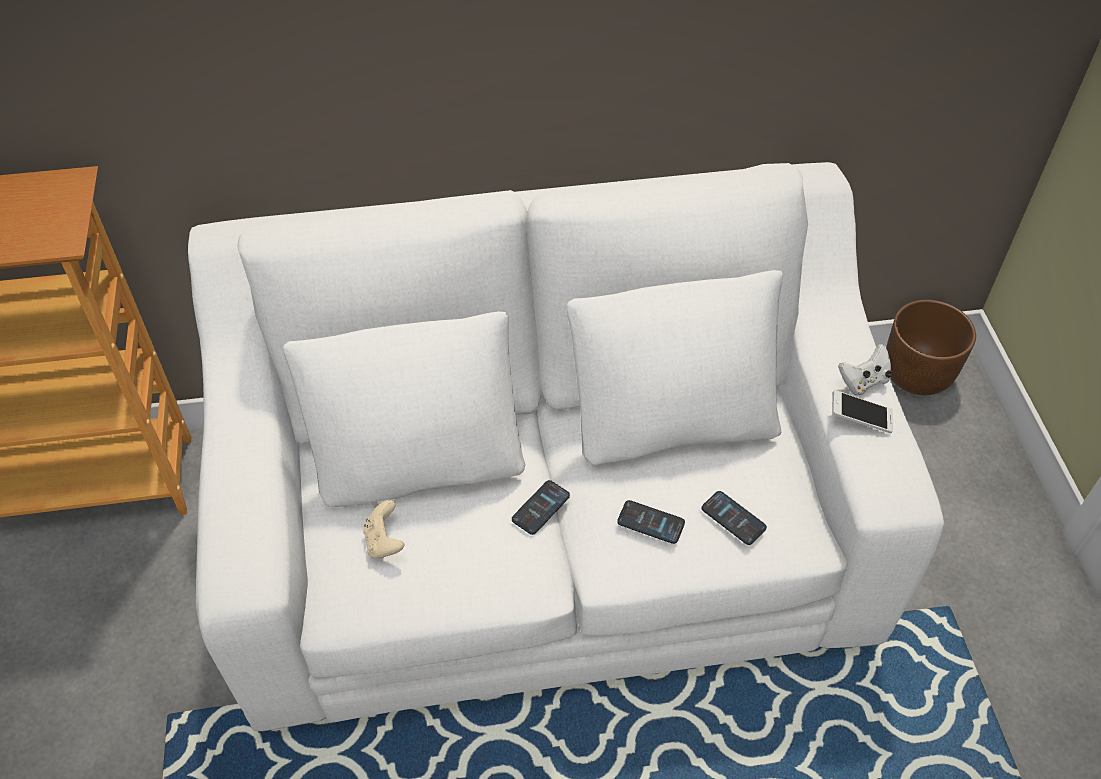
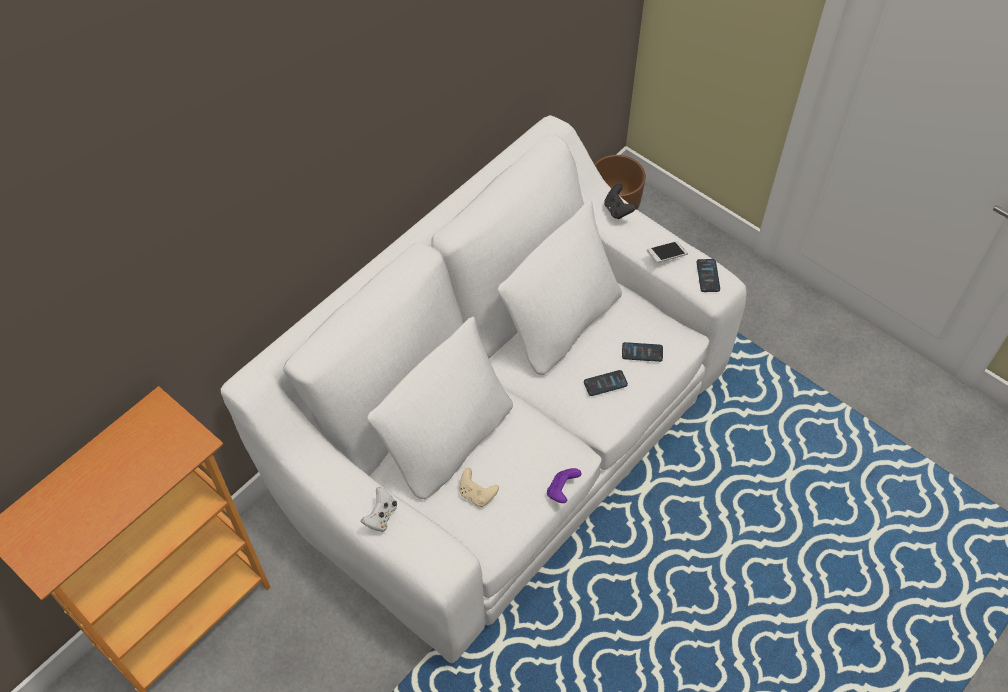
camera: 40 degrees left, 5 degrees up
phone [512,480,570,535] -> phone moved to [697,259,720,292]
white game controller [838,344,893,396] -> white game controller moved to [361,487,397,532]
none -> purple game controller [547,468,582,503]
none -> black game controller [604,184,636,219]

